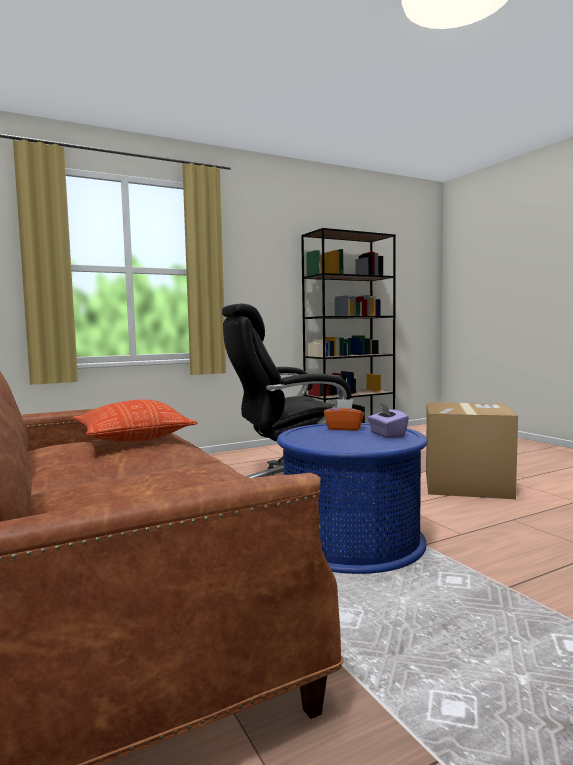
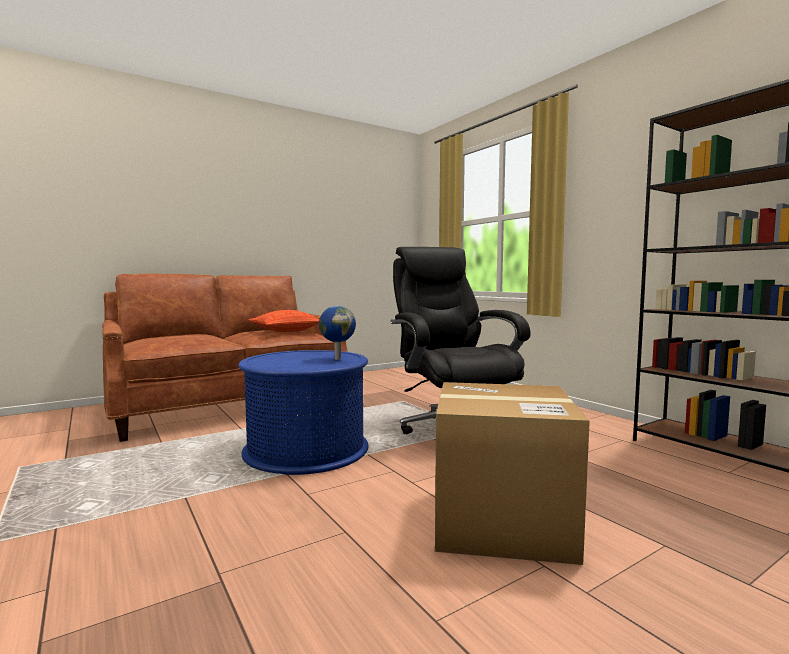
camera: 85 degrees right, 0 degrees up
orange tissue box [324,399,364,431] -> globe [319,306,356,360]
purple tissue box [368,403,409,438] -> none

